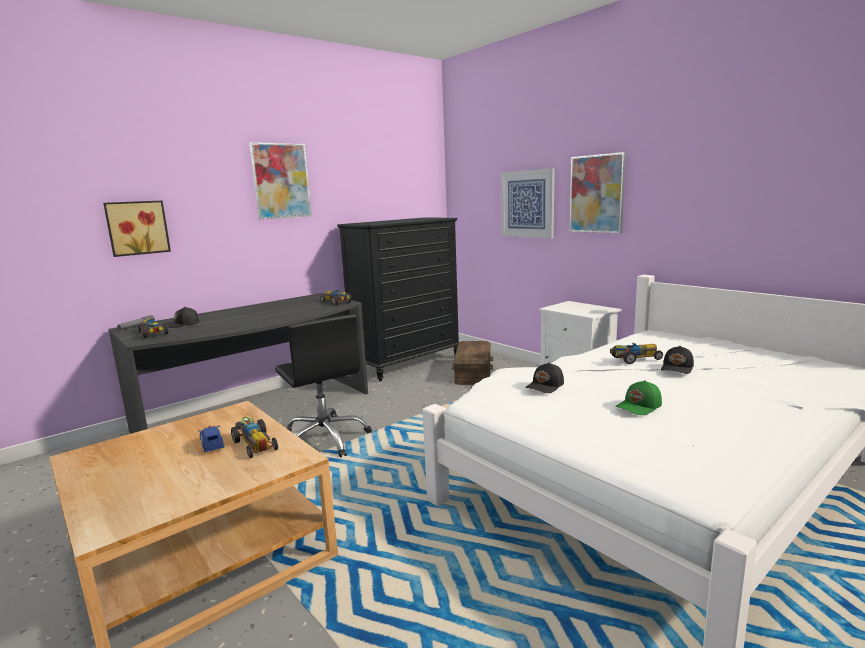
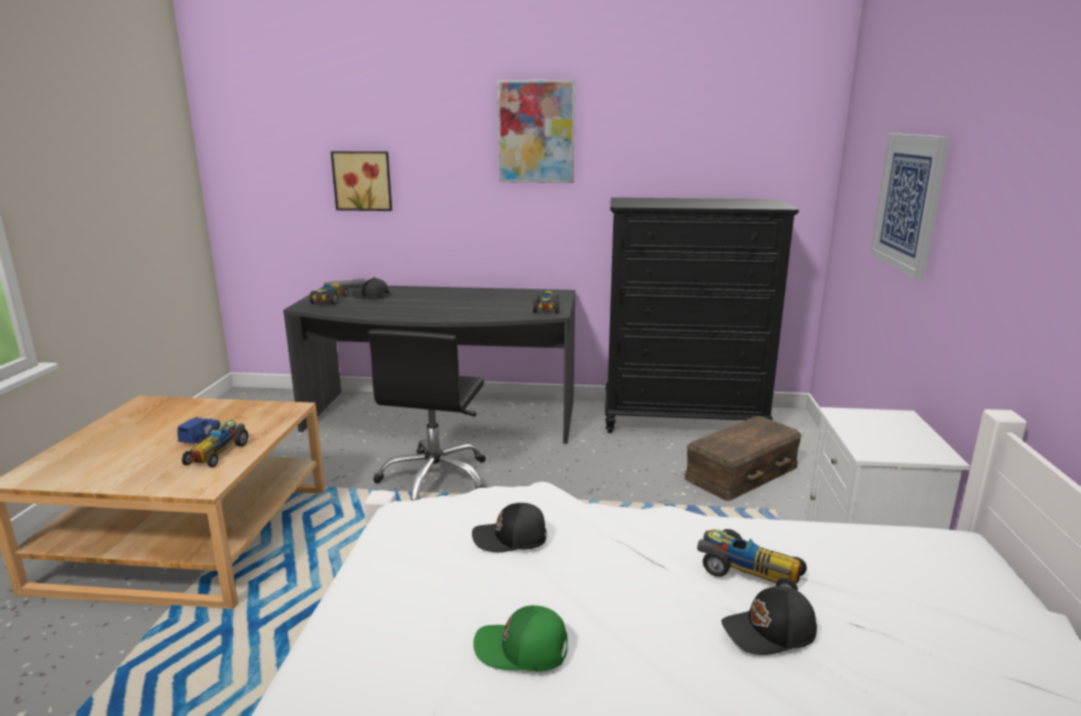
camera: 45 degrees right, 5 degrees up
picture [570,152,626,233] -> none

